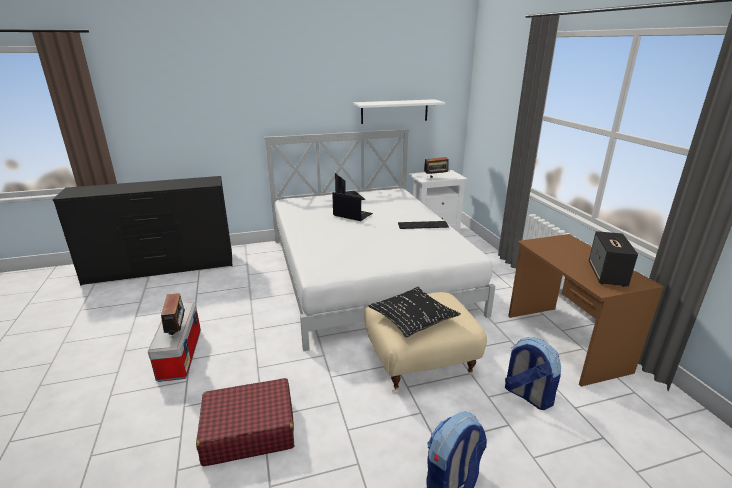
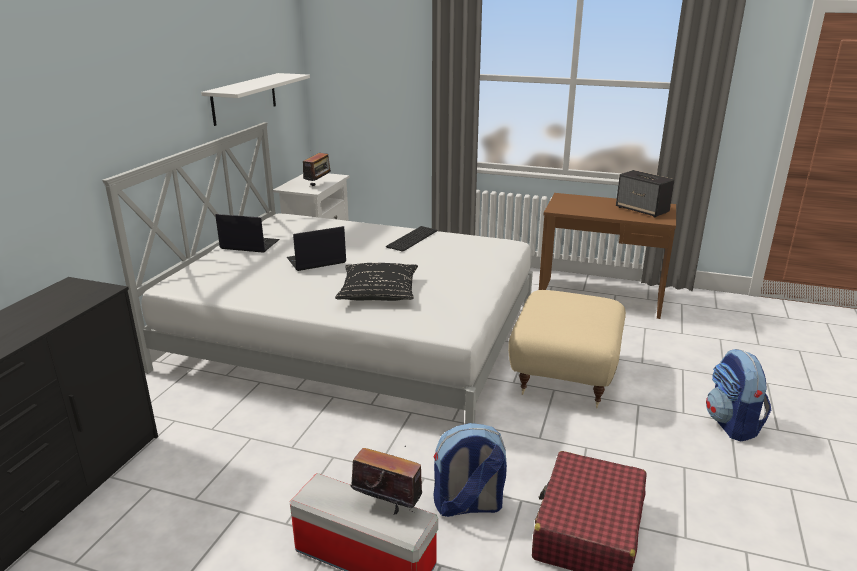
camera: 55 degrees left, 0 degrees up
black pillow [368,287,461,337] -> black pillow moved to [335,263,418,301]
backpack [505,337,561,410] -> backpack moved to [433,423,507,517]

